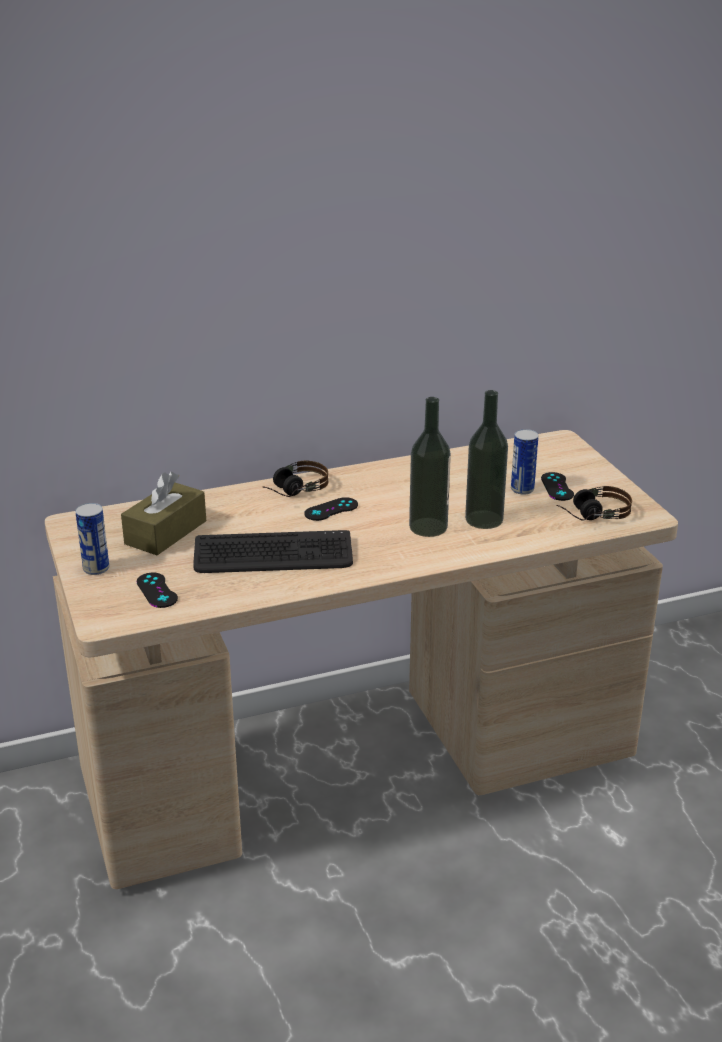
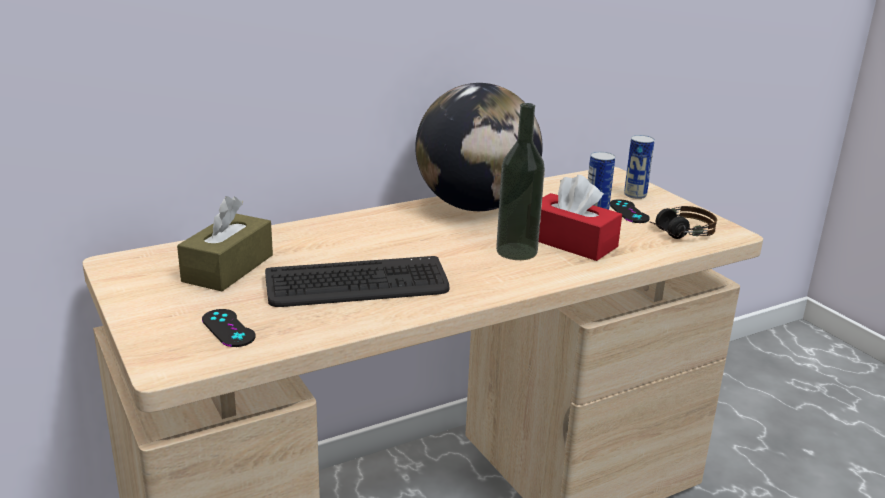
camera: 10 degrees left, 5 degrees down
can [75,503,109,575] -> can moved to [624,135,655,199]
headphones [262,461,328,497] -> none
black game controller [304,497,358,521] -> none
bottle [465,390,508,529] -> red tissue box [539,175,622,261]
none -> globe [415,83,543,211]

